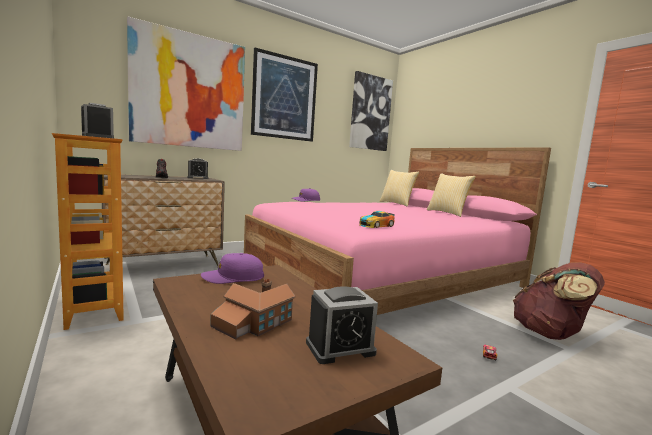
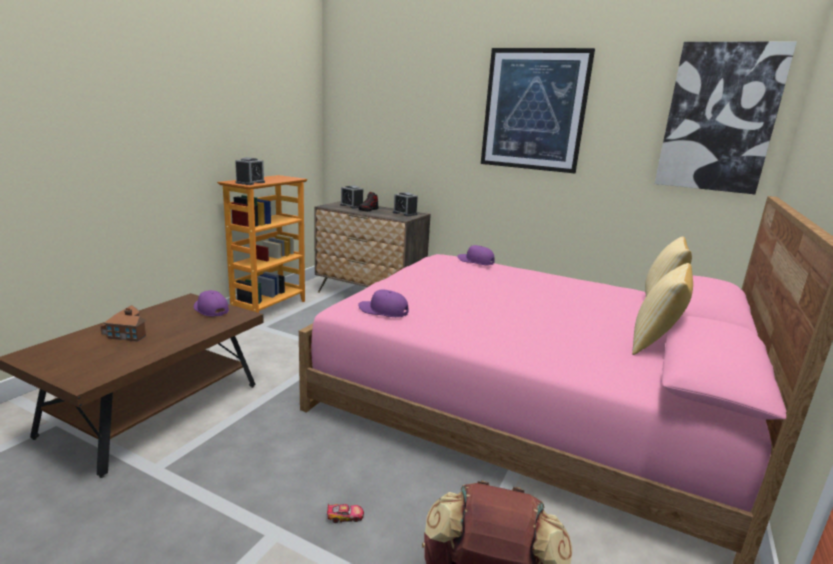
camera: 60 degrees right, 10 degrees up
picture [127,16,245,151] -> none
alarm clock [306,286,378,364] -> alarm clock moved to [340,185,363,208]
toy car [359,211,395,228] -> purple cap [358,289,409,317]

